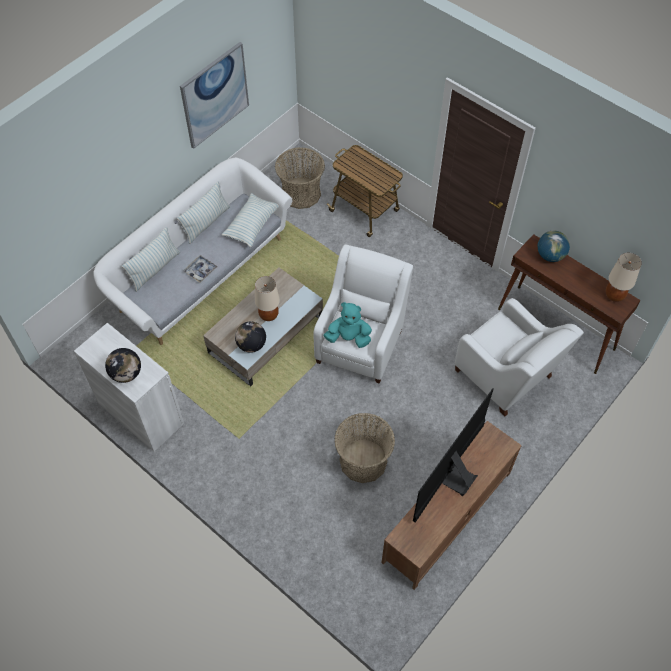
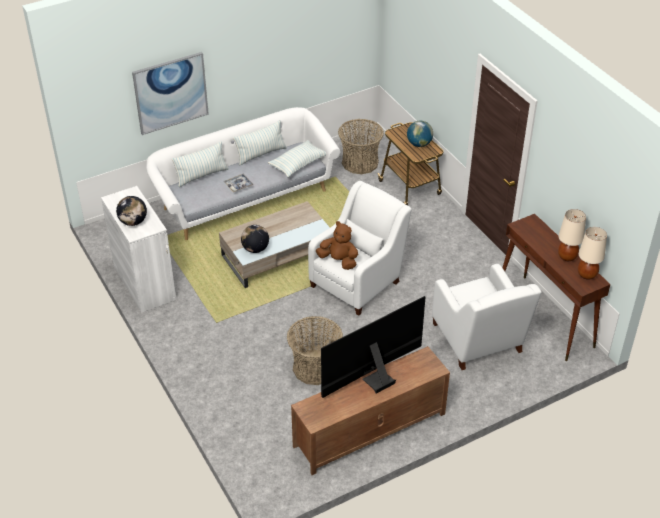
camera: 20 degrees right, 15 degrees down
picture [180,42,249,149] -> picture moved to [132,52,209,135]
beige table lamp [255,276,280,321] -> beige table lamp moved to [558,209,586,261]
turquoise plush toy [324,302,372,348] -> brown plush toy [316,221,358,270]
globe [538,230,570,262] -> globe moved to [407,121,433,147]

